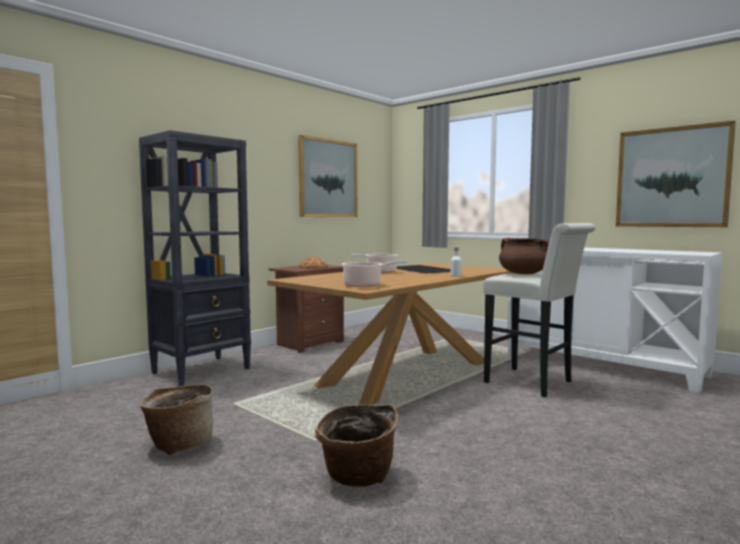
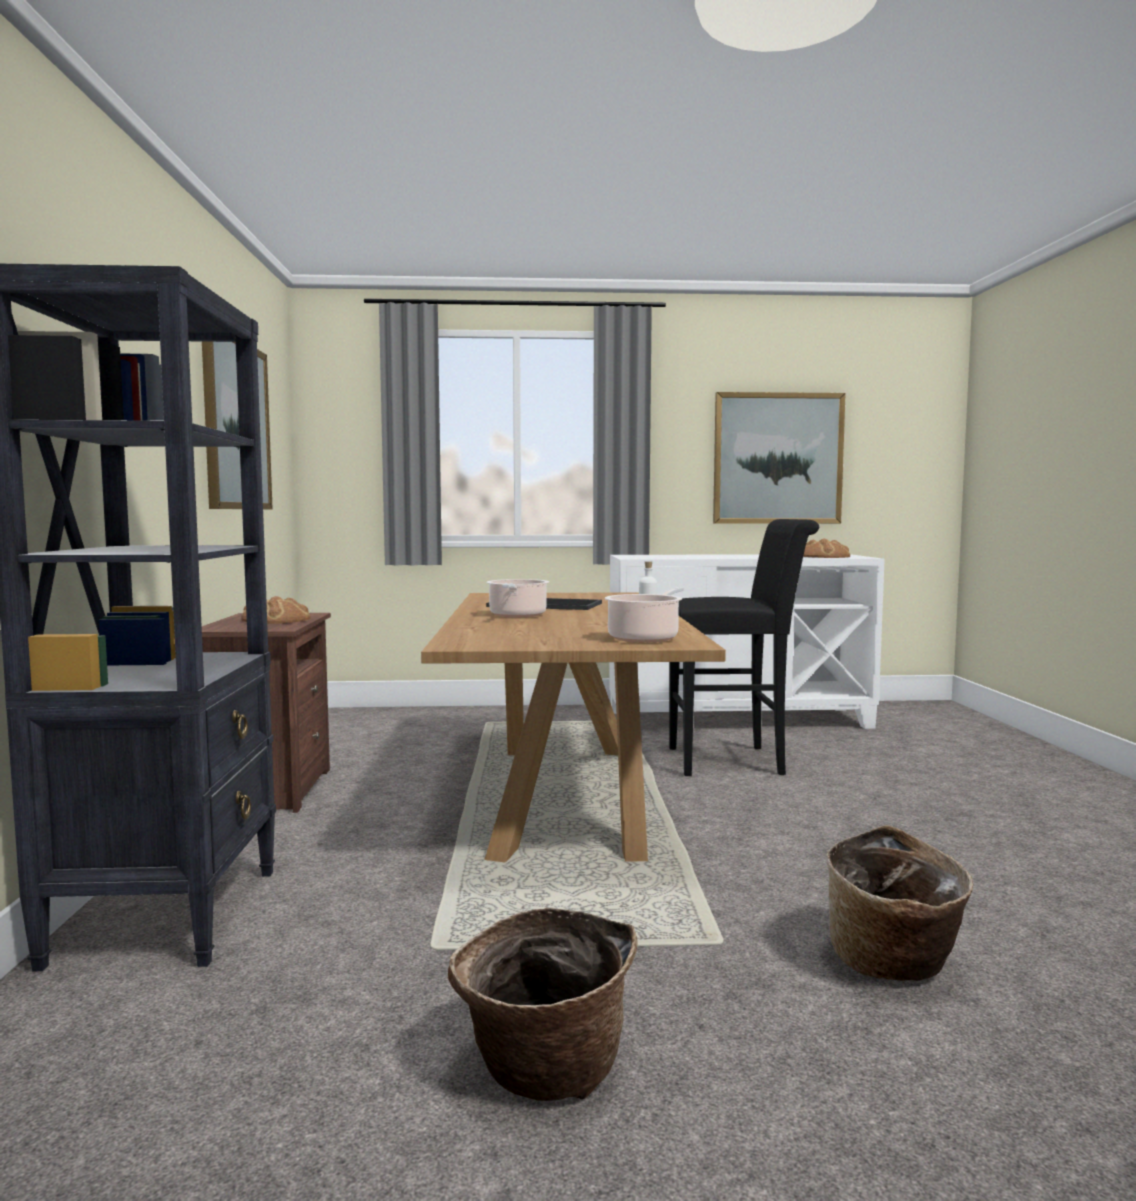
camera: 45 degrees left, 0 degrees up
white stool [483,223,596,397] -> black stool [669,519,819,776]
brown cooking pot [499,238,549,274] -> none
none -> bread [803,538,850,558]

